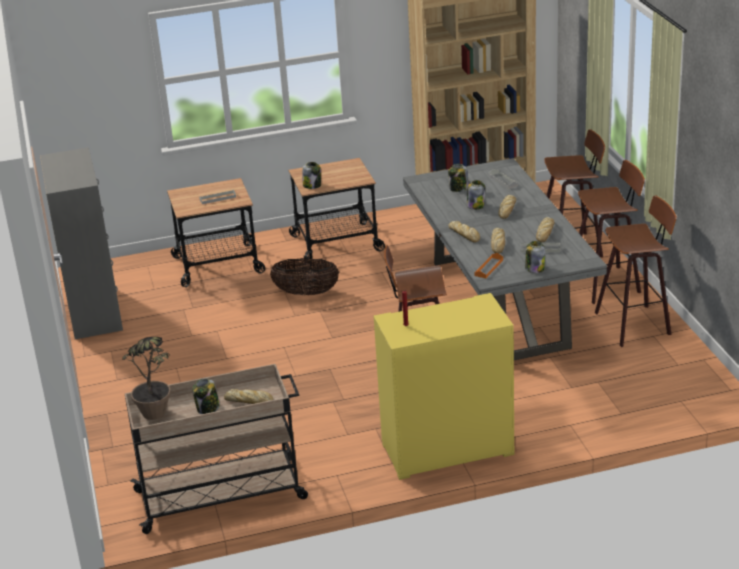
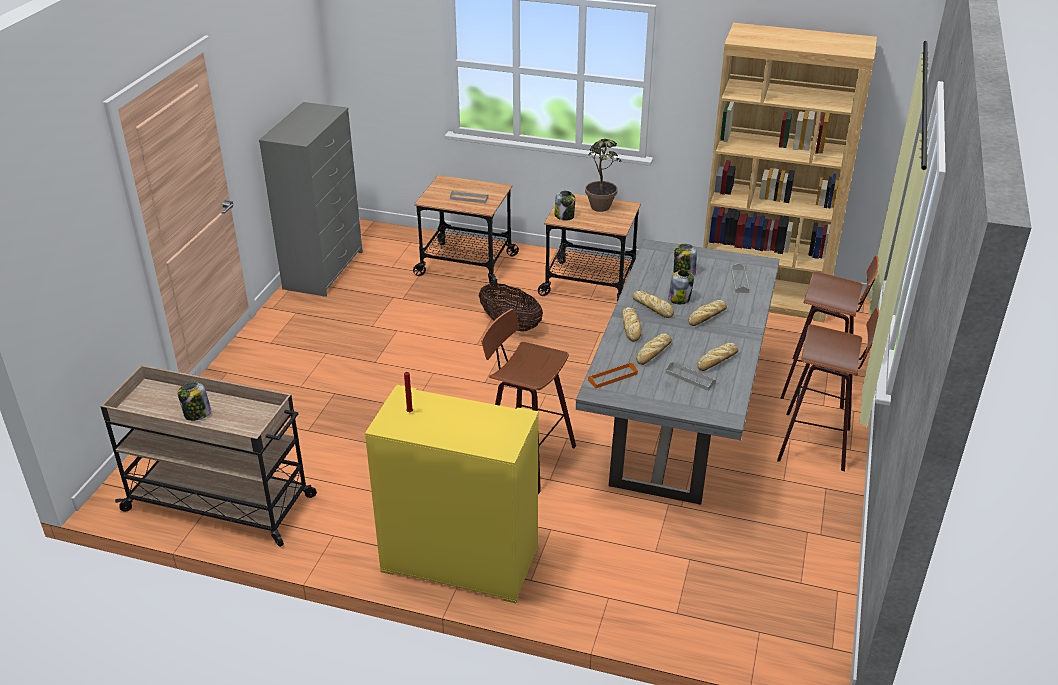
camera: 30 degrees right, 5 degrees up
potted plant [122,337,171,420] -> potted plant moved to [585,139,621,212]
bread [224,389,274,404] -> bread moved to [632,291,674,318]
jar [525,241,545,273] -> none
stool [595,196,677,347] -> none

